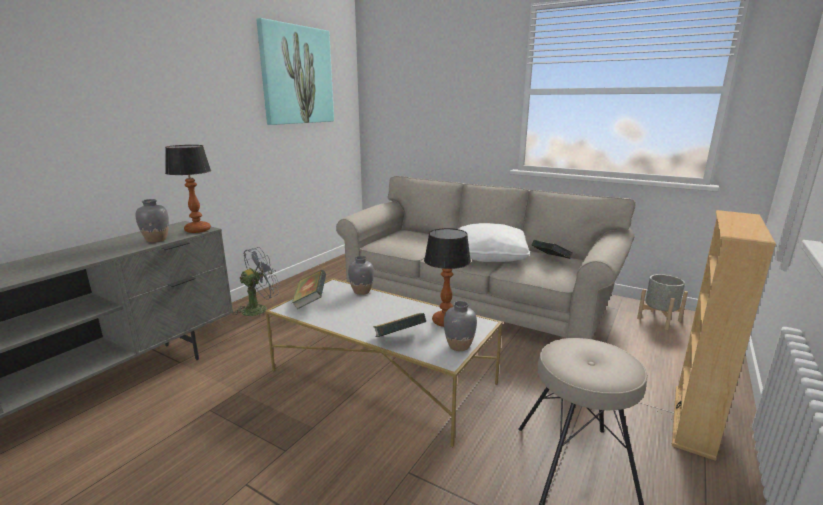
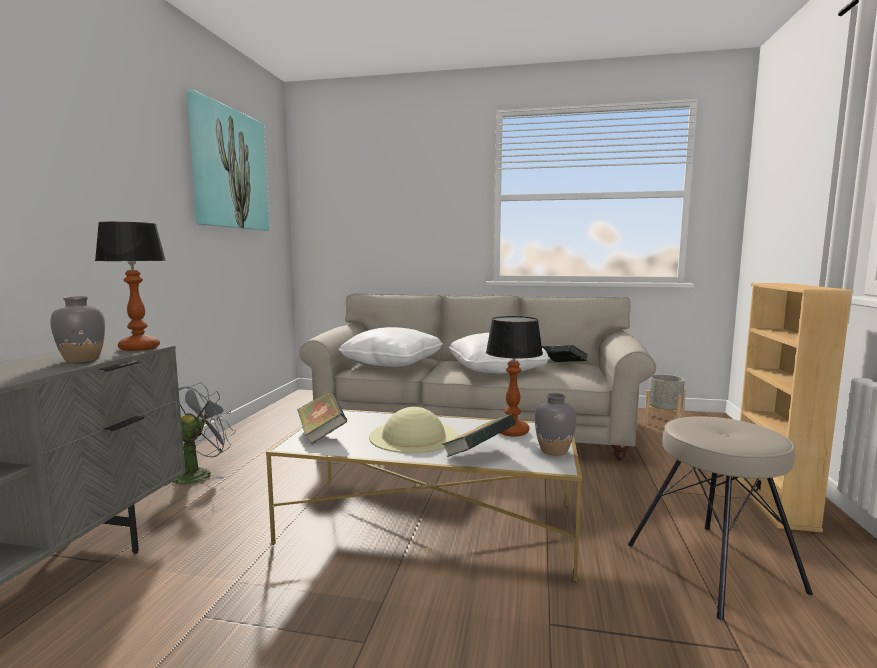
camera: 20 degrees left, 10 degrees down
grey vase [348,256,374,295] -> none
none -> white pillow [338,327,443,367]
none -> beige hat [369,407,458,453]

